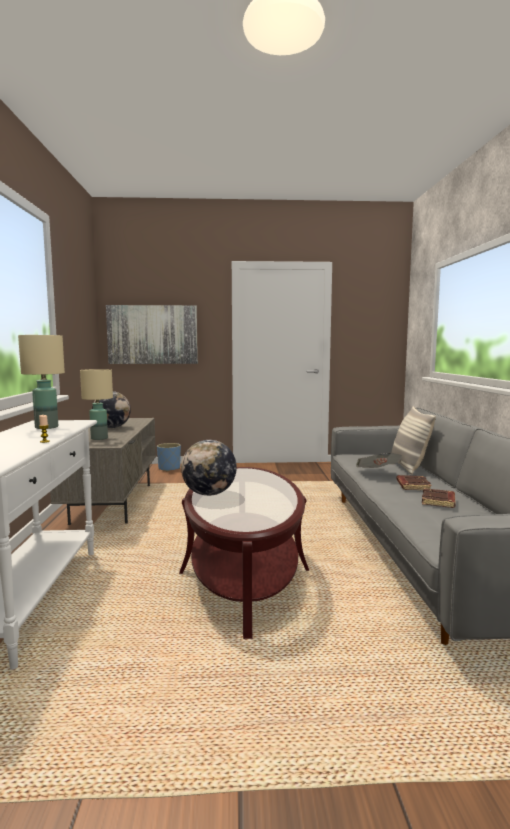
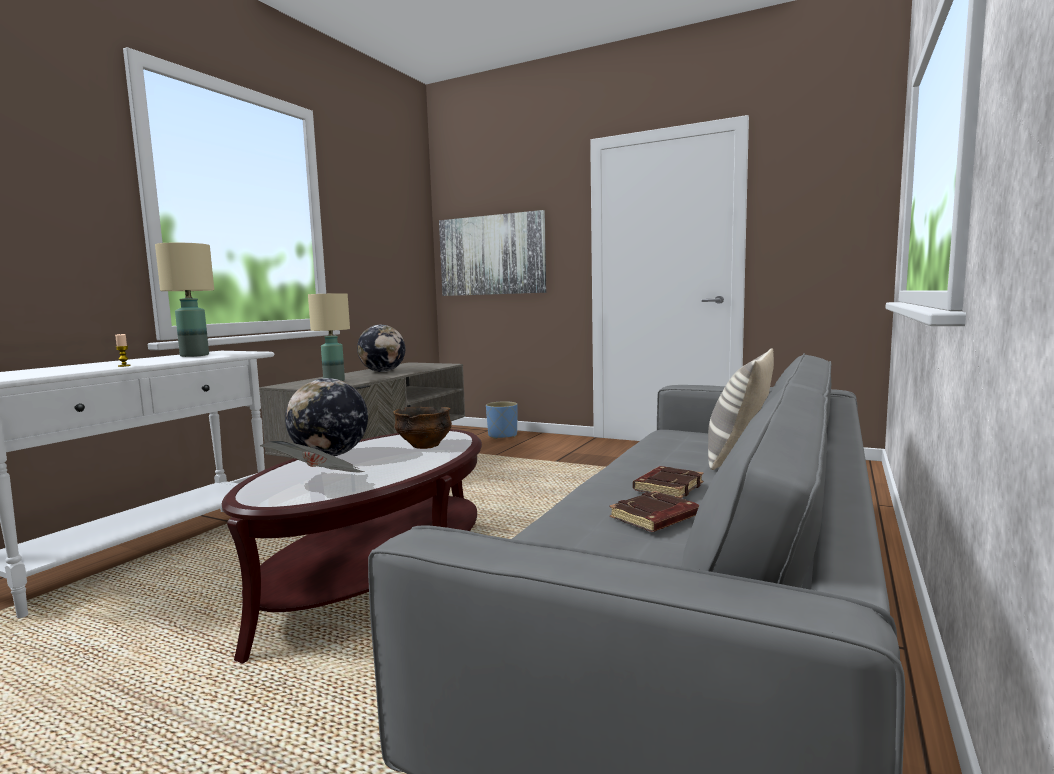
camera: 30 degrees right, 0 degrees up
newspaper [356,453,402,468] -> newspaper moved to [260,441,365,473]
none -> bowl [393,407,452,449]

